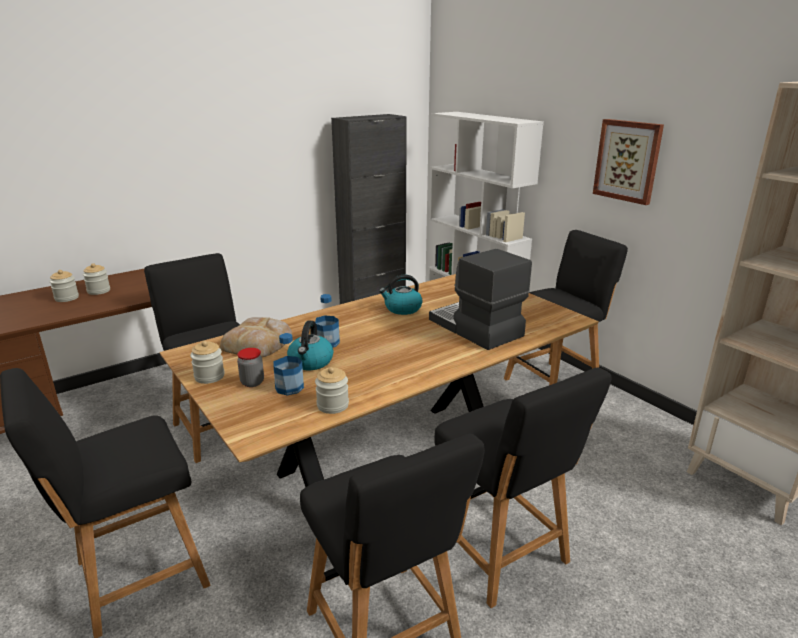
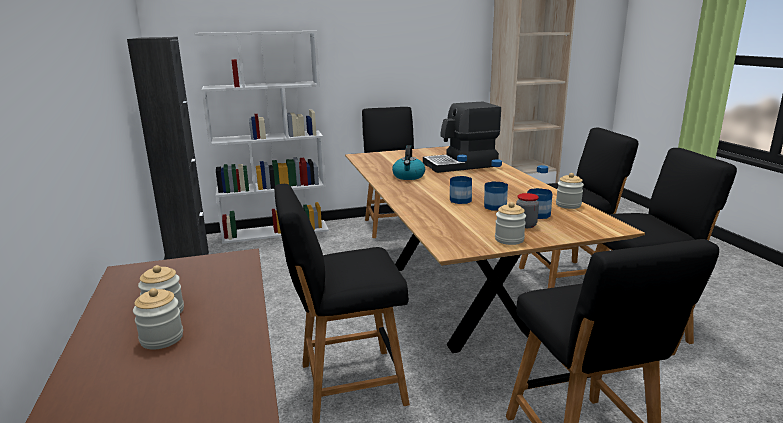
camera: 70 degrees left, 5 degrees down
bread [220,317,293,357] -> none
kettle [287,321,333,370] -> bottle [484,159,508,211]
picture [593,119,664,205] -> none

